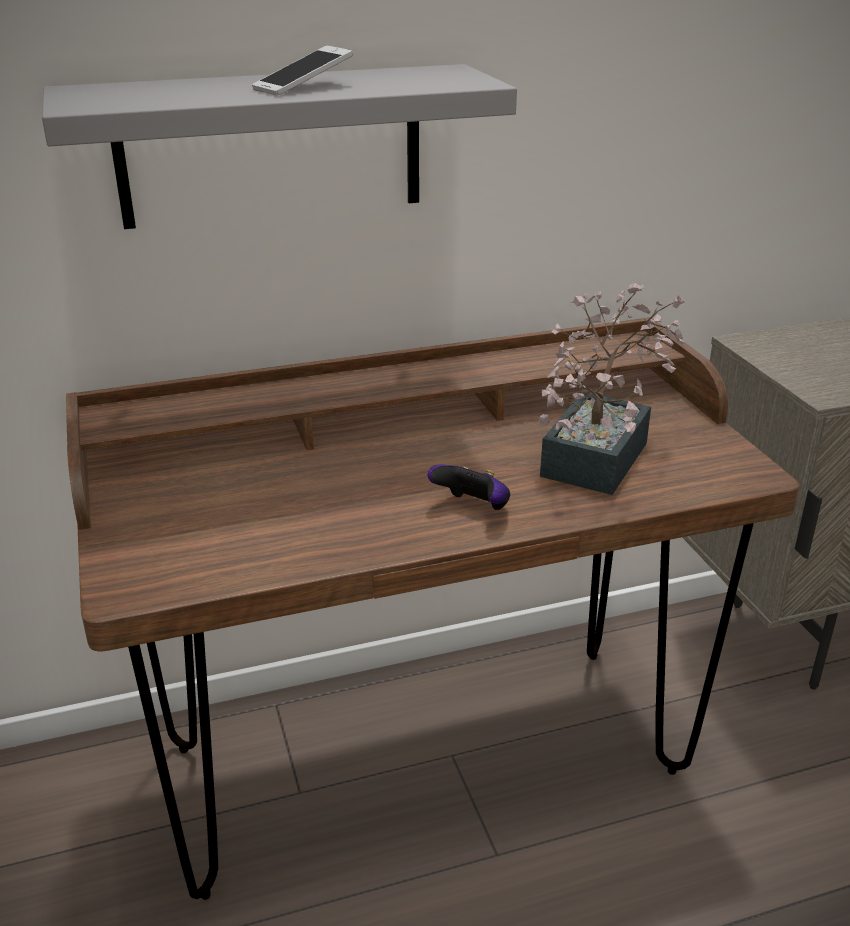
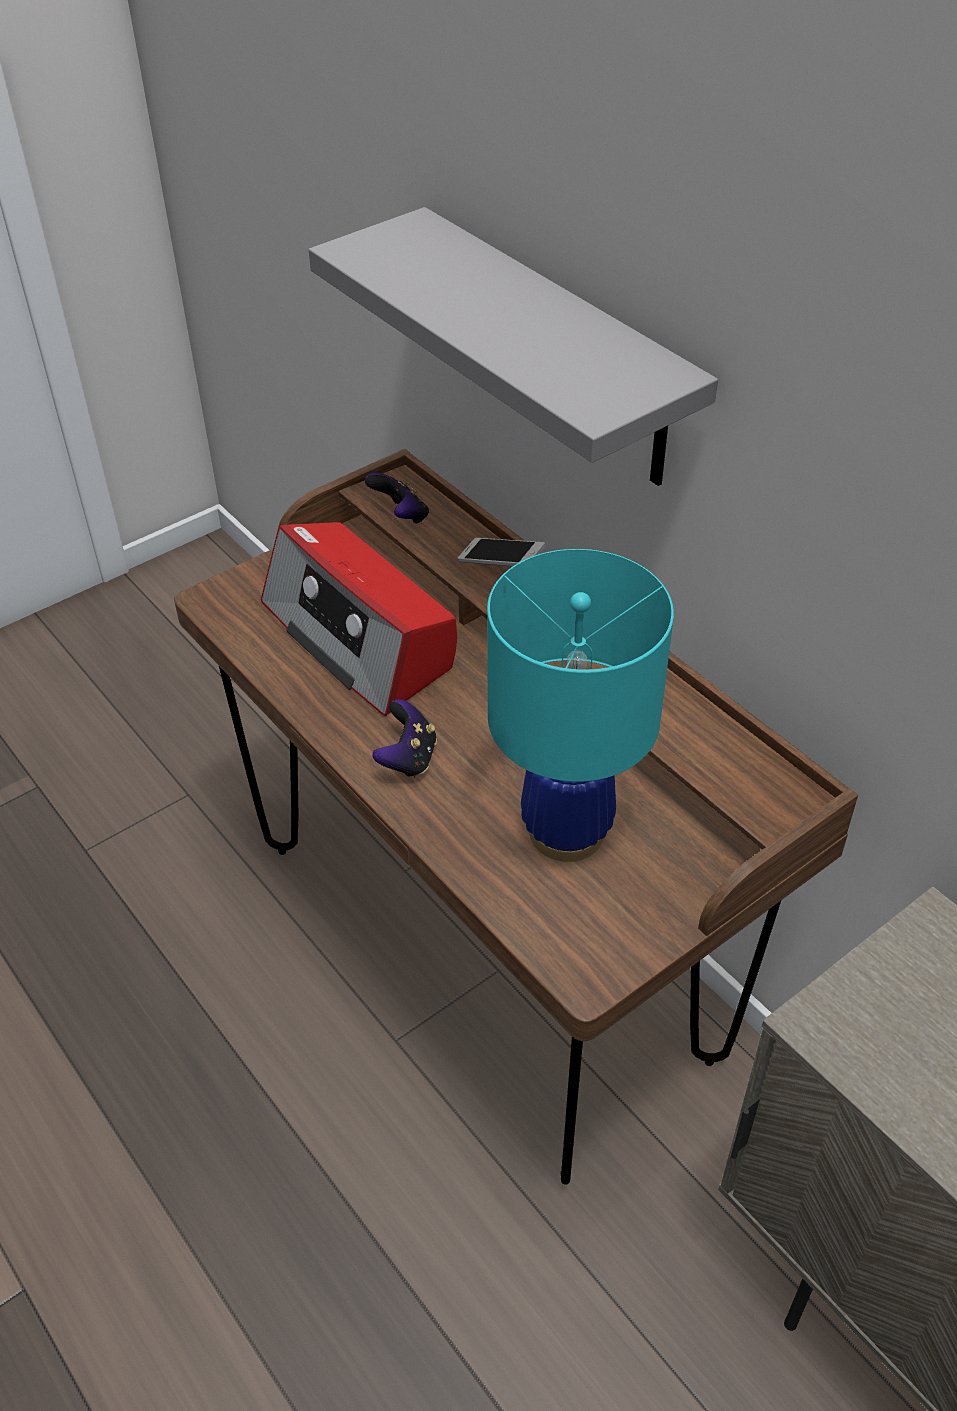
camera: 70 degrees right, 15 degrees up
phone [252,46,353,96] -> phone moved to [458,538,546,566]
potted plant [538,283,685,495] -> turquoise table lamp [487,549,674,862]
none -> radio [261,522,457,716]
none -> game controller [365,472,429,524]

